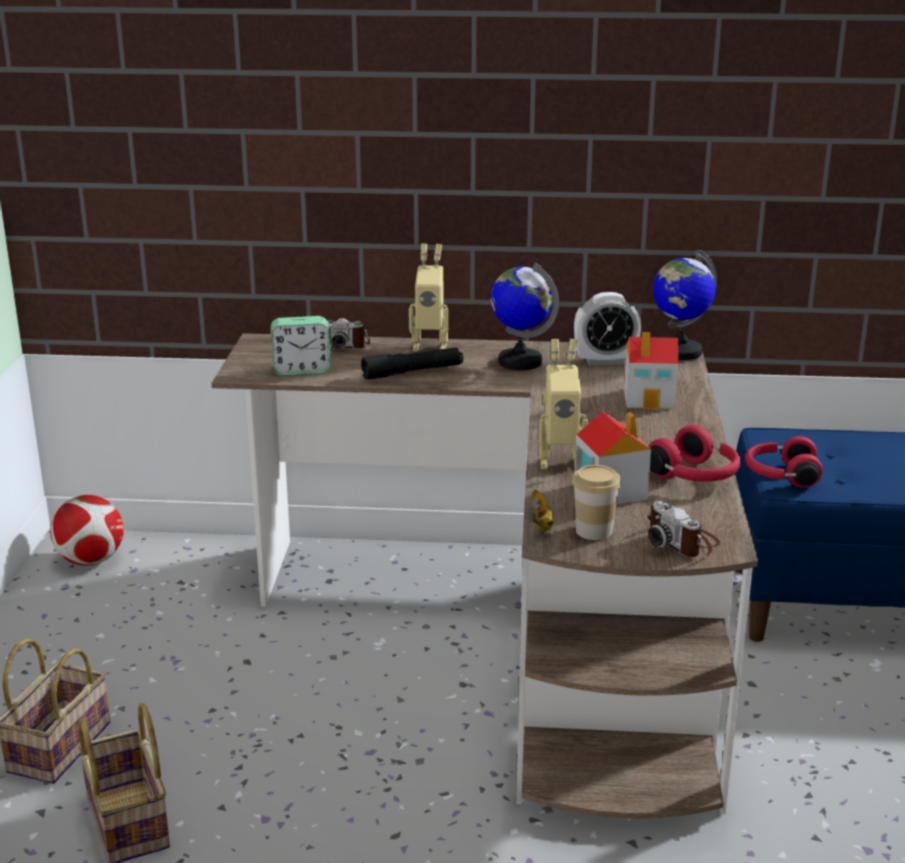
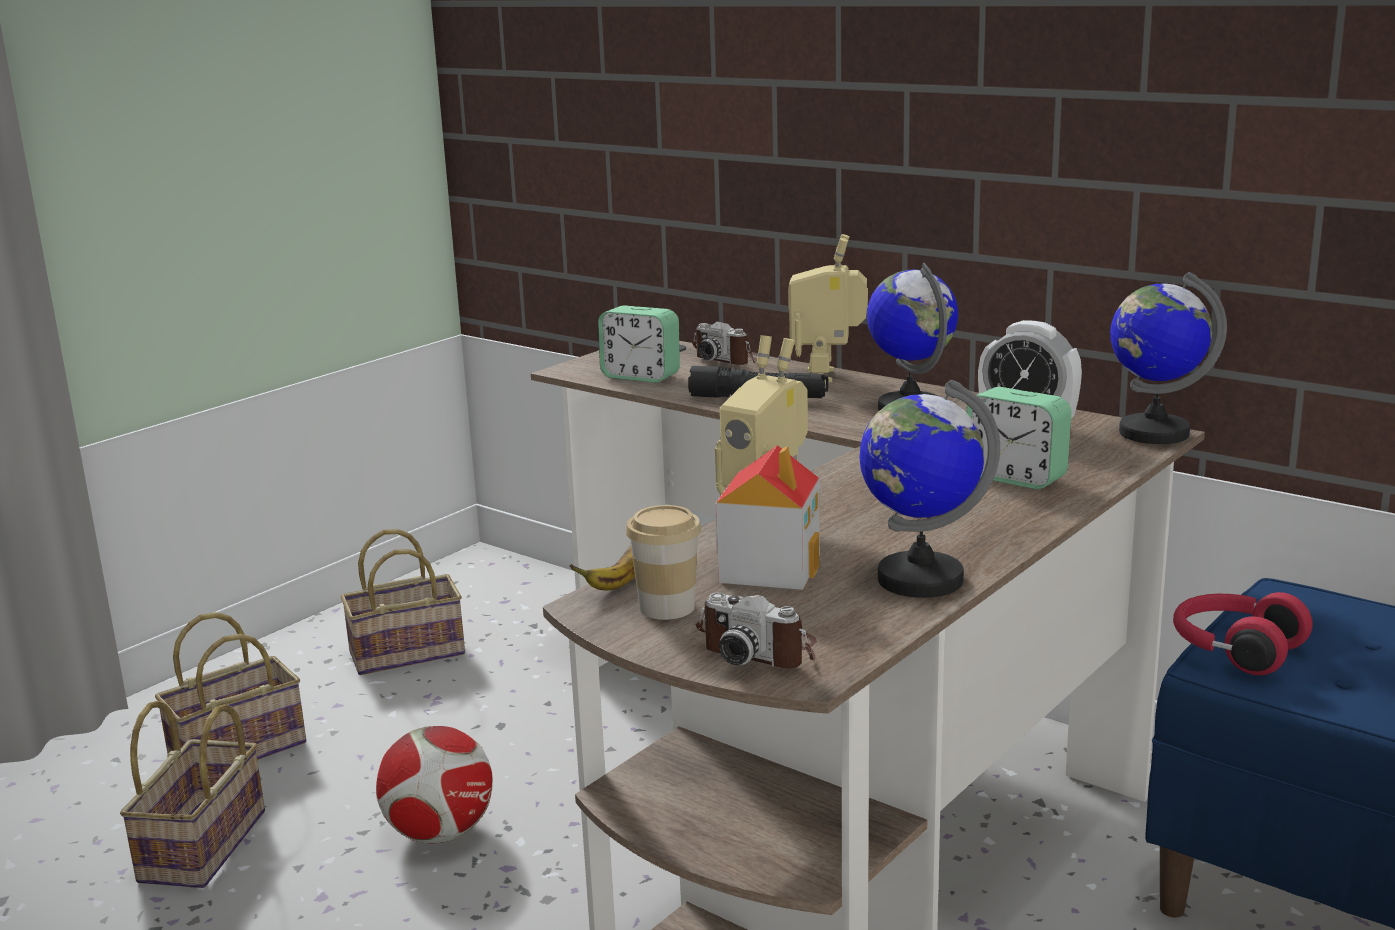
camera: 35 degrees right, 5 degrees down
football [50,495,124,566] -> football moved to [376,726,493,843]
toy robot [409,244,448,351] -> toy robot turned 60 degrees clockwise [788,234,868,382]
toy house [624,332,679,410] -> alarm clock [967,387,1072,489]
camera [647,500,720,557] -> camera turned 60 degrees counterclockwise [696,592,817,669]
red headphones [648,425,741,482] -> globe [859,380,1000,598]
none -> basket [341,529,465,675]

